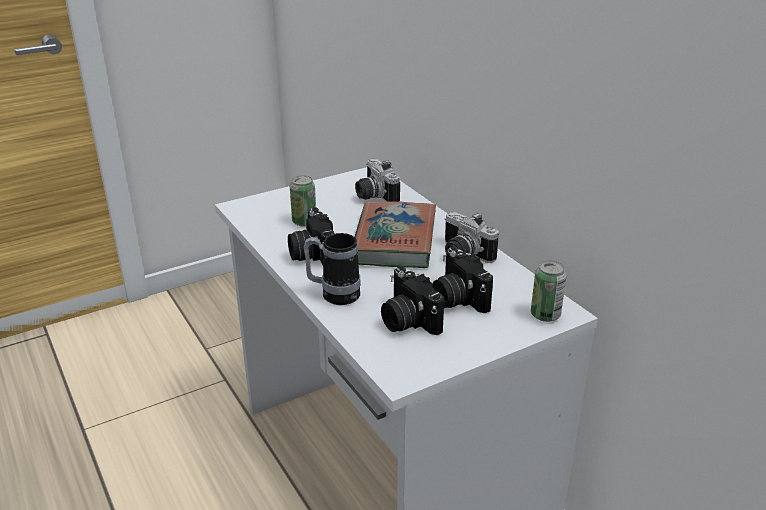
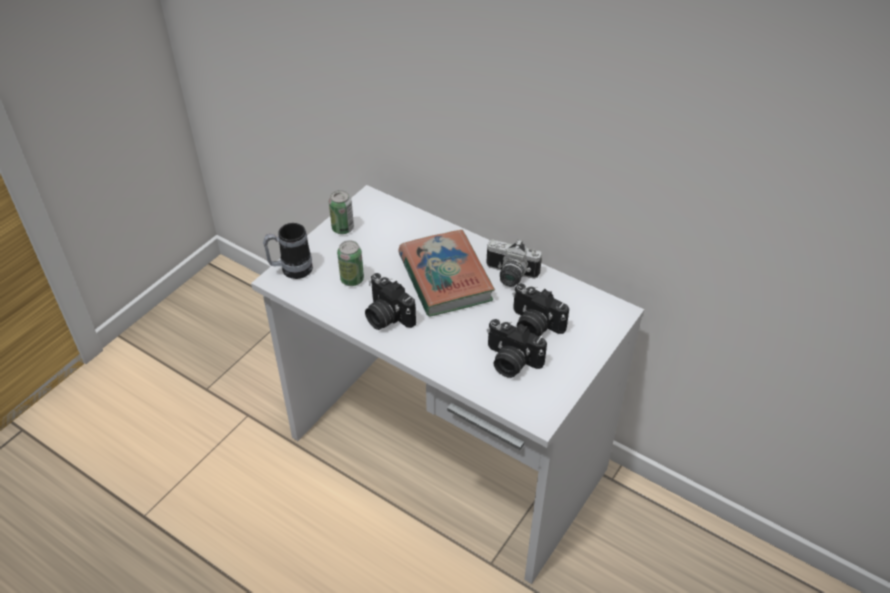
camera: 25 degrees left, 15 degrees up
mug [304,233,361,305] -> mug moved to [263,223,313,279]
camera [355,159,400,202] -> none
can [531,260,567,322] -> can moved to [329,190,354,234]

